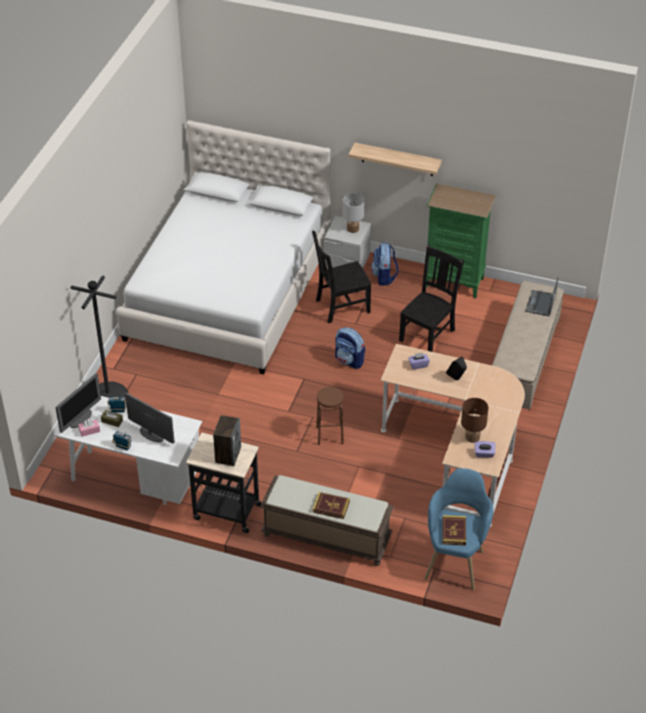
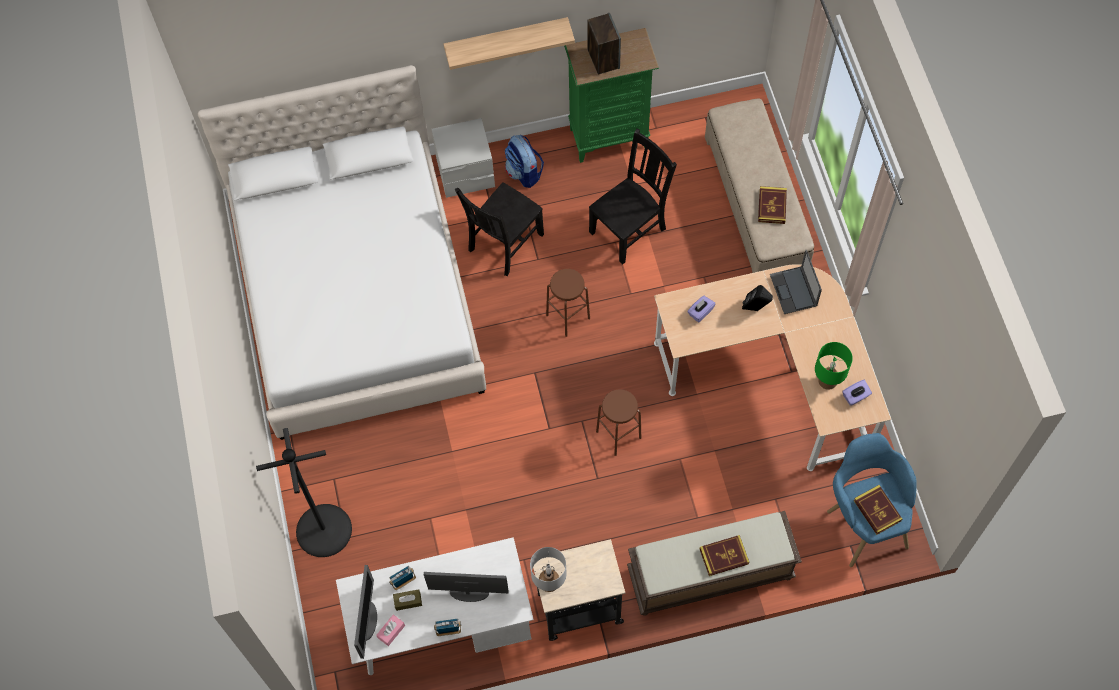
camera: 30 degrees left, 20 degrees up
speaker [213,415,241,466] -> speaker moved to [587,13,621,75]
backpack [335,327,365,369] -> brown stool [546,269,590,337]
grey table lamp [343,193,365,233] -> grey table lamp moved to [530,547,567,592]
black chair [399,244,464,352] -> black chair turned 45 degrees clockwise [589,129,677,264]
brown table lamp [461,398,489,443] -> green table lamp [815,342,853,390]
laptop [525,276,559,316] -> laptop moved to [770,250,822,314]
none -> book [758,186,787,224]

